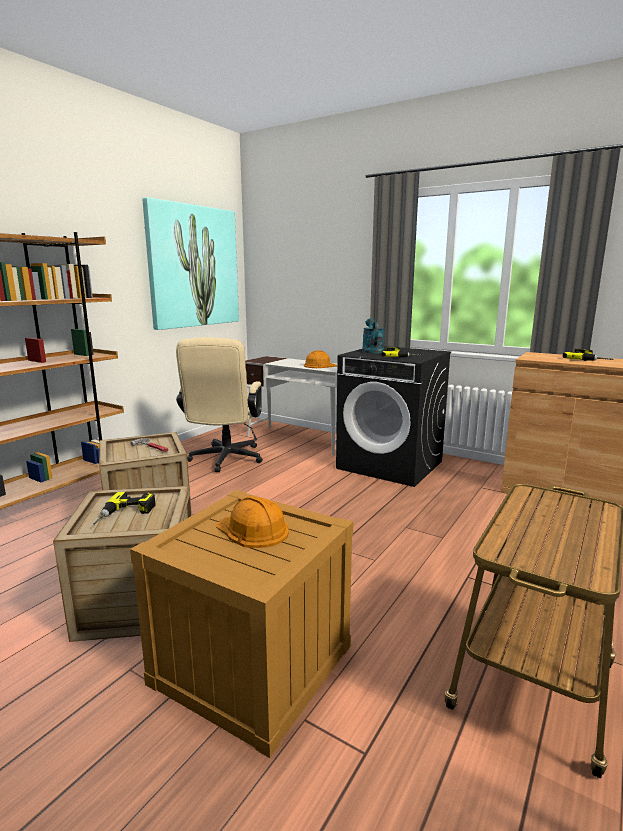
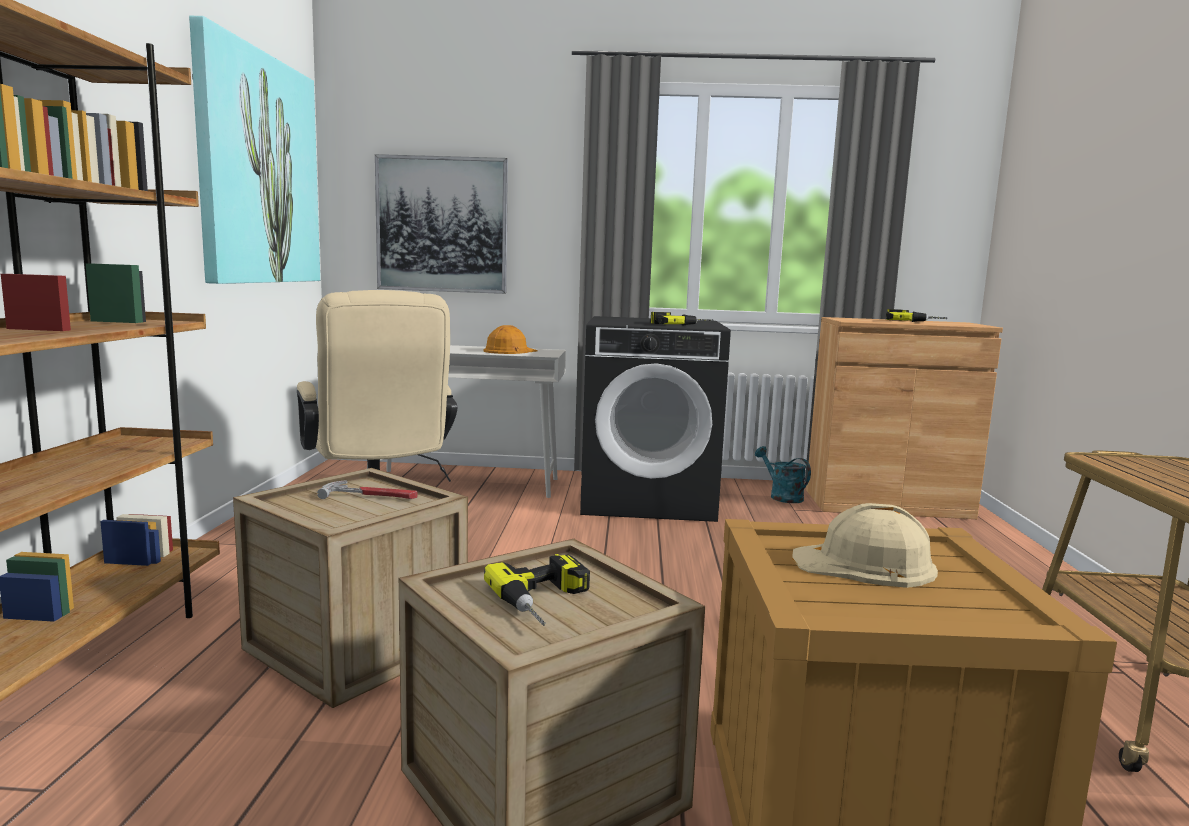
camera: 30 degrees left, 5 degrees down
orange hard hat [216,496,289,548] -> beige hard hat [792,503,938,588]
turquoise watering can [362,318,385,353] -> turquoise watering can moved to [755,446,811,503]
none -> picture [375,154,508,294]

